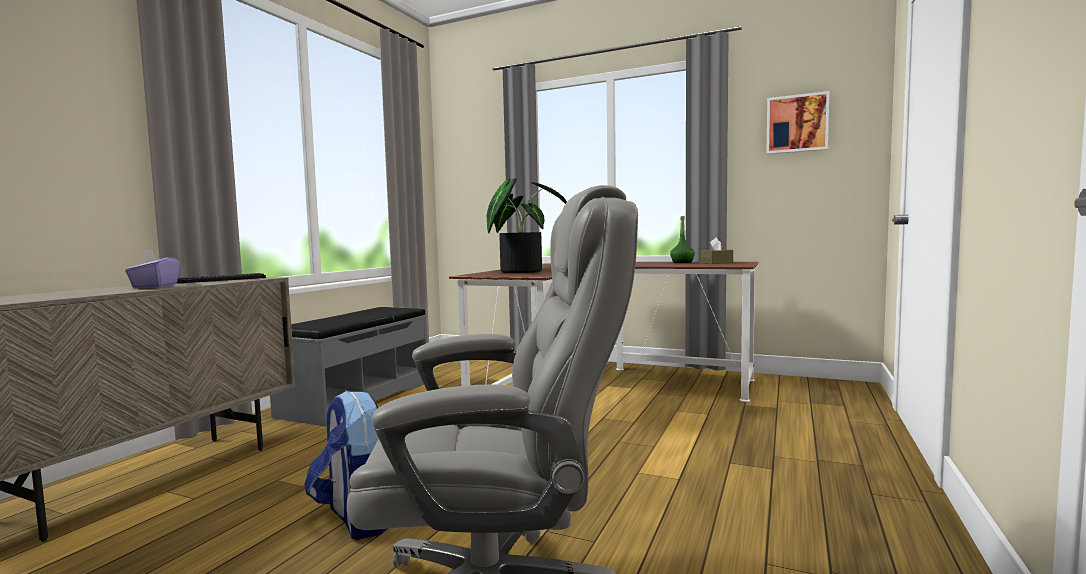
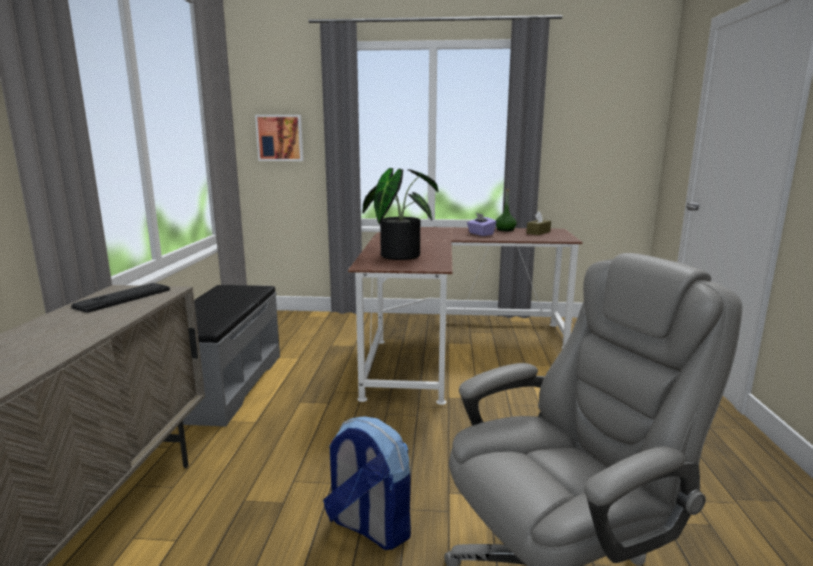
camera: 20 degrees left, 10 degrees up
purple tissue box [125,250,180,288] -> purple tissue box moved to [467,213,497,236]
picture [766,91,829,154] -> picture moved to [255,115,304,161]

